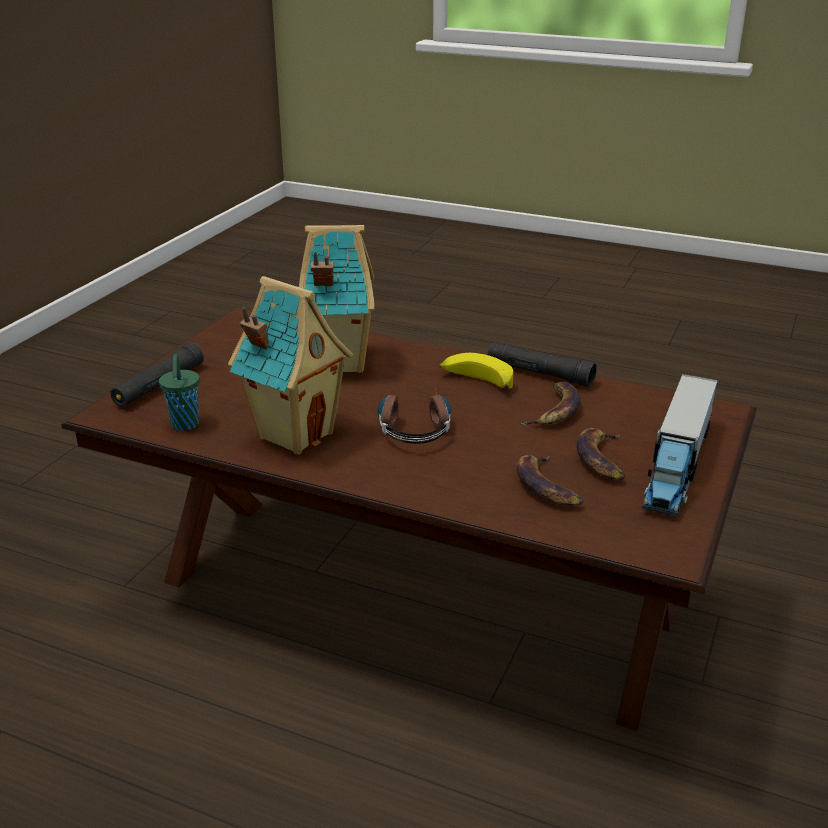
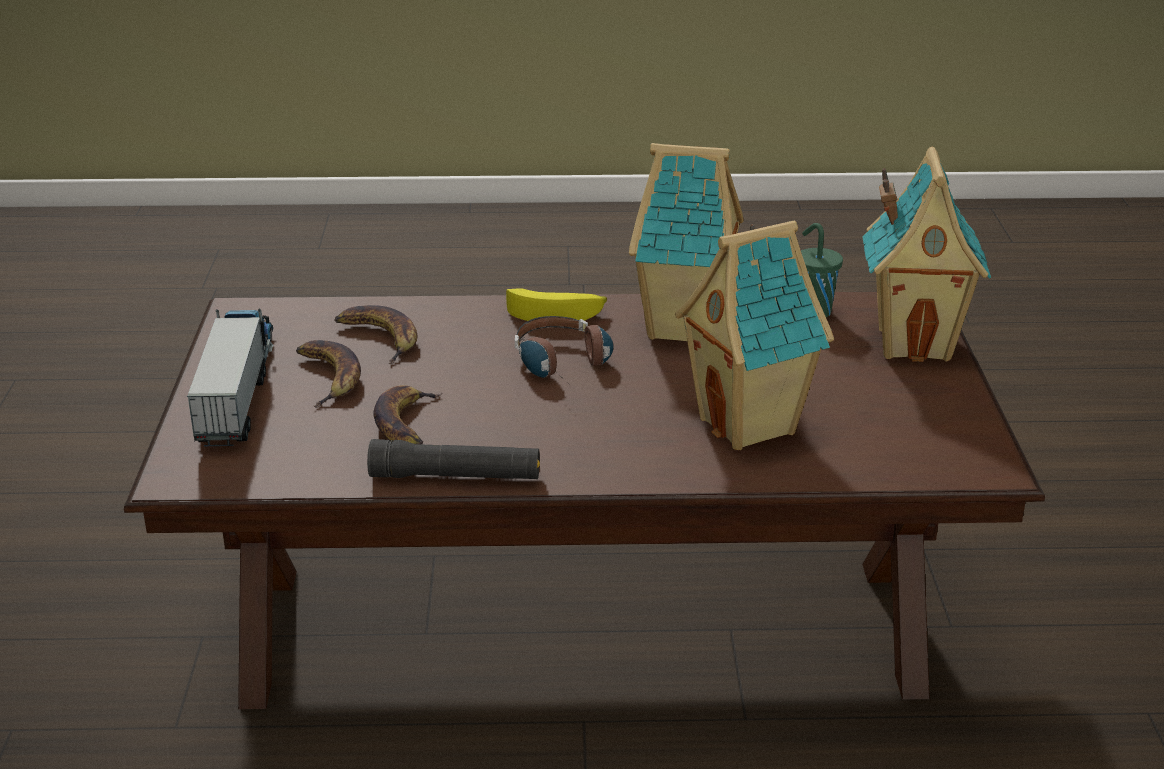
camera: 155 degrees right, 0 degrees up
black flashlight [110,342,204,407] -> toy house [862,147,991,362]
banana [439,353,513,389] -> banana moved to [506,288,607,321]

